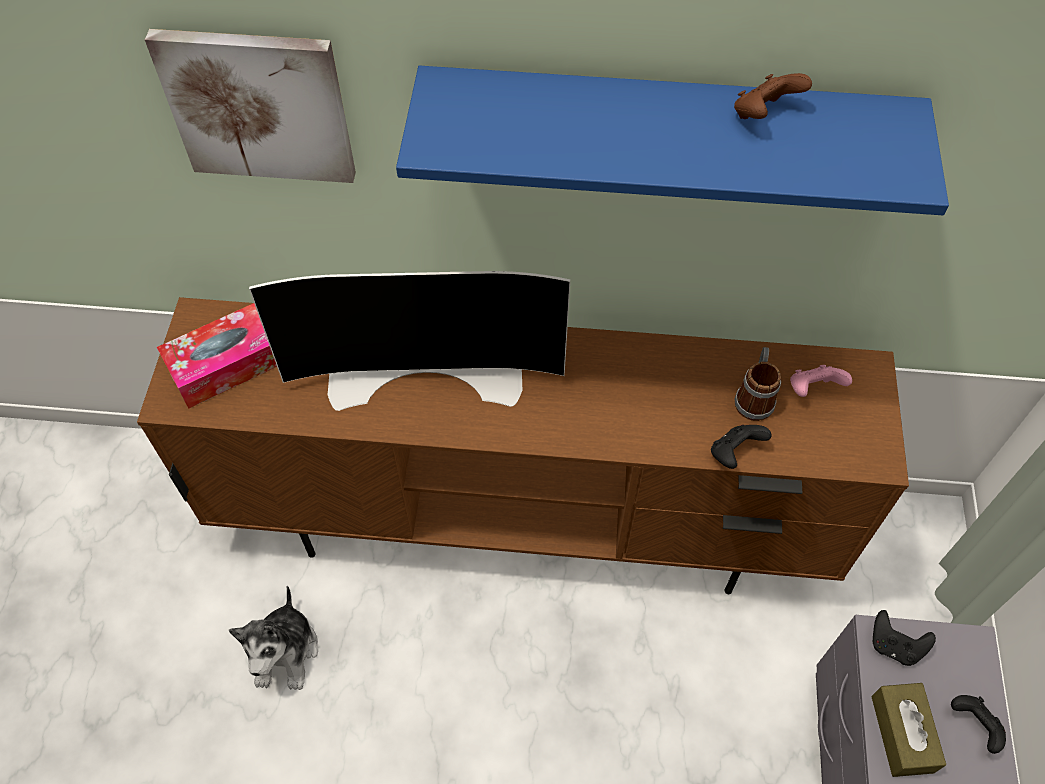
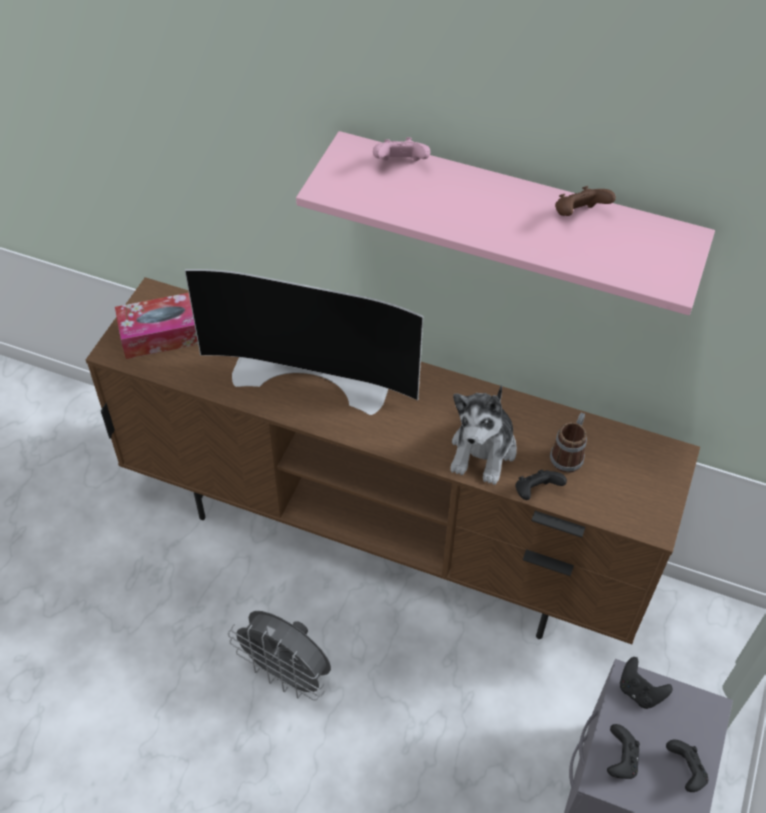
camera: 15 degrees right, 5 degrees down
picture [145,29,356,183] -> none
plush toy [229,586,318,690] -> plush toy moved to [451,385,517,485]
blue shelf [396,66,949,215] -> pink shelf [296,131,715,315]
pink game controller [790,365,852,397] -> pink game controller moved to [373,137,430,161]
brown tissue box [872,683,946,777] -> black game controller [607,724,640,779]
none -> grey fan [228,611,331,701]

